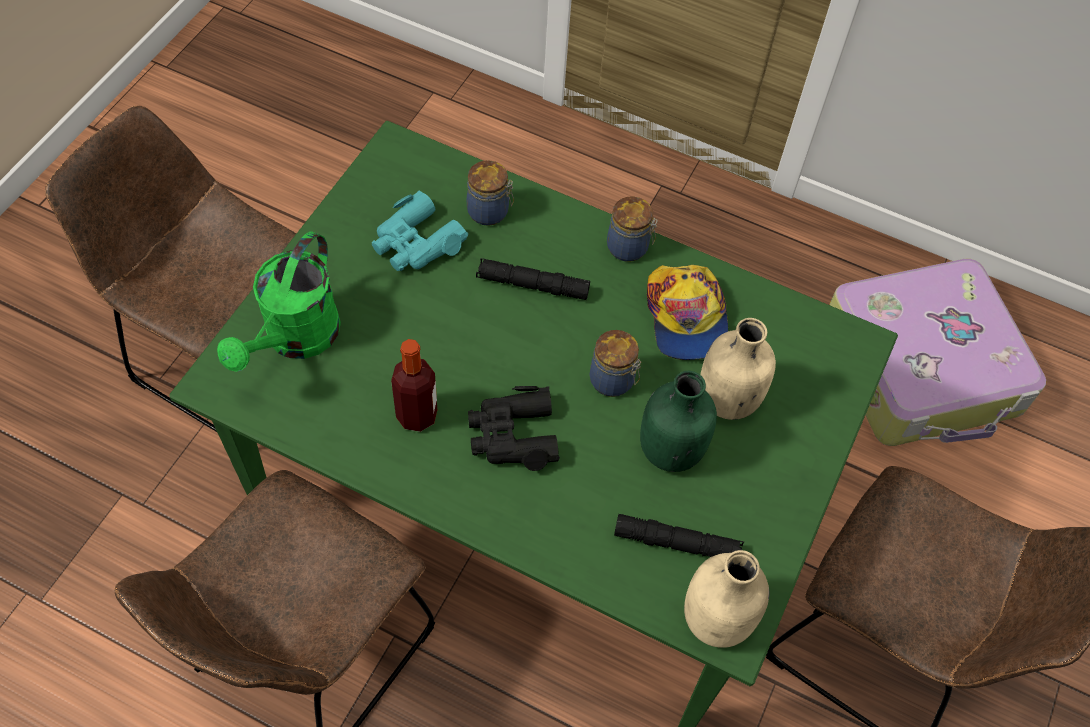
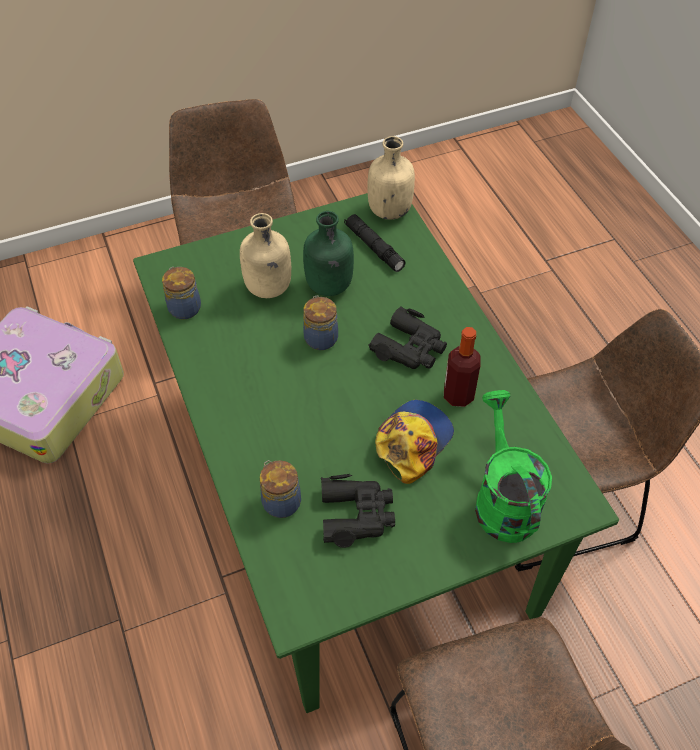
camera: 135 degrees left, 5 degrees down
green watering can [217,232,341,372] -> green watering can turned 75 degrees counterclockwise [475,390,552,543]
turquoise binoculars [372,190,468,271] -> black binoculars [321,474,395,548]
black flashlight [476,258,590,300] -> none
jar [607,196,658,262] -> jar moved to [162,267,201,319]
cap [647,265,728,360] -> cap moved to [375,400,454,484]

